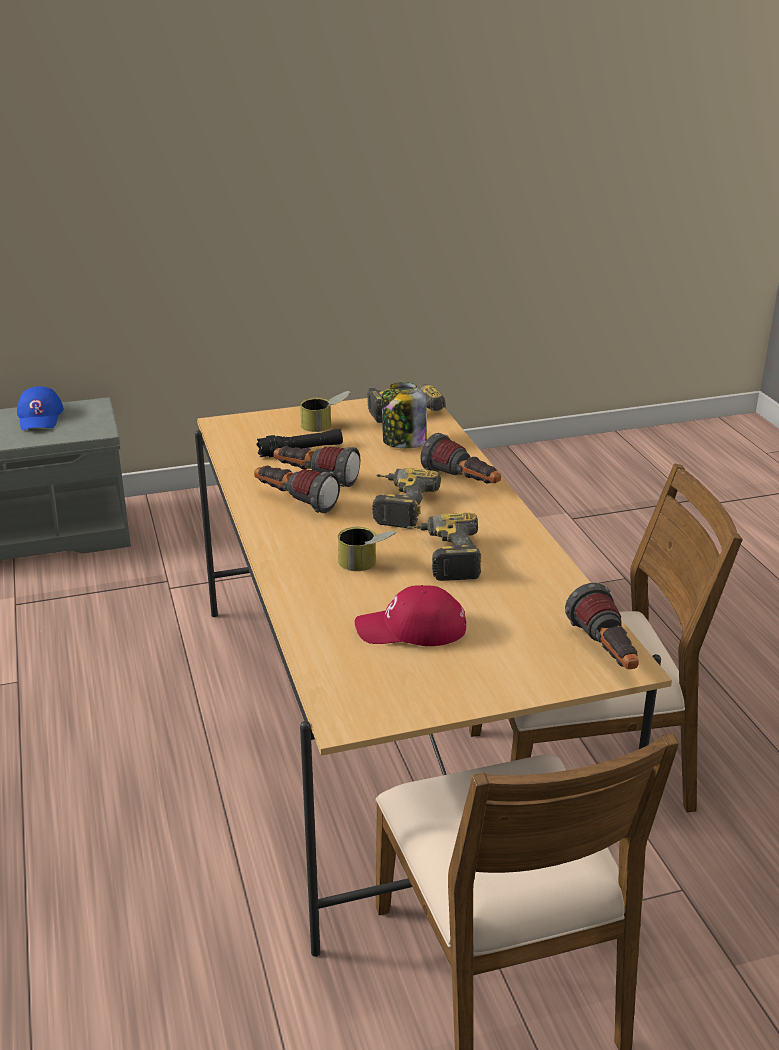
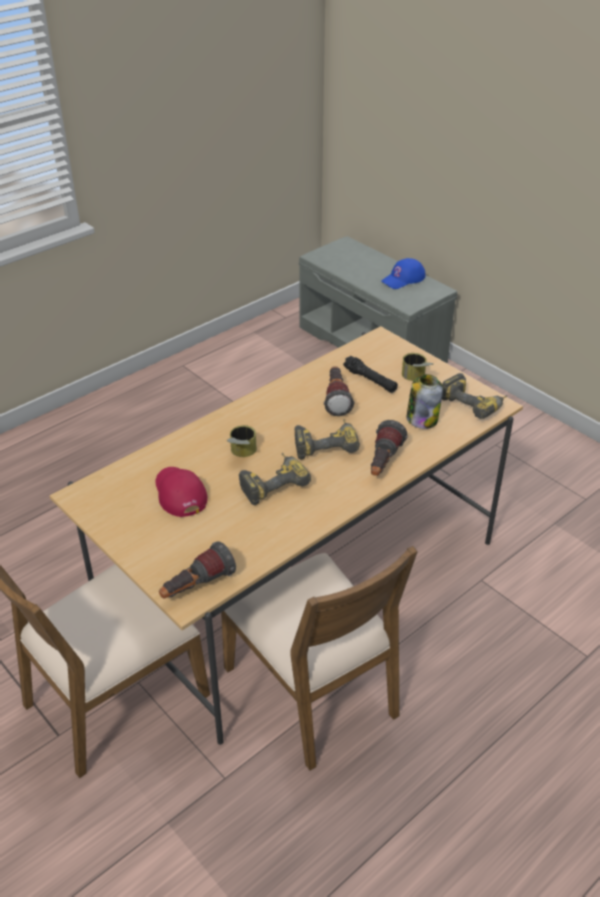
camera: 65 degrees right, 10 degrees up
flashlight [254,466,340,513] -> none

